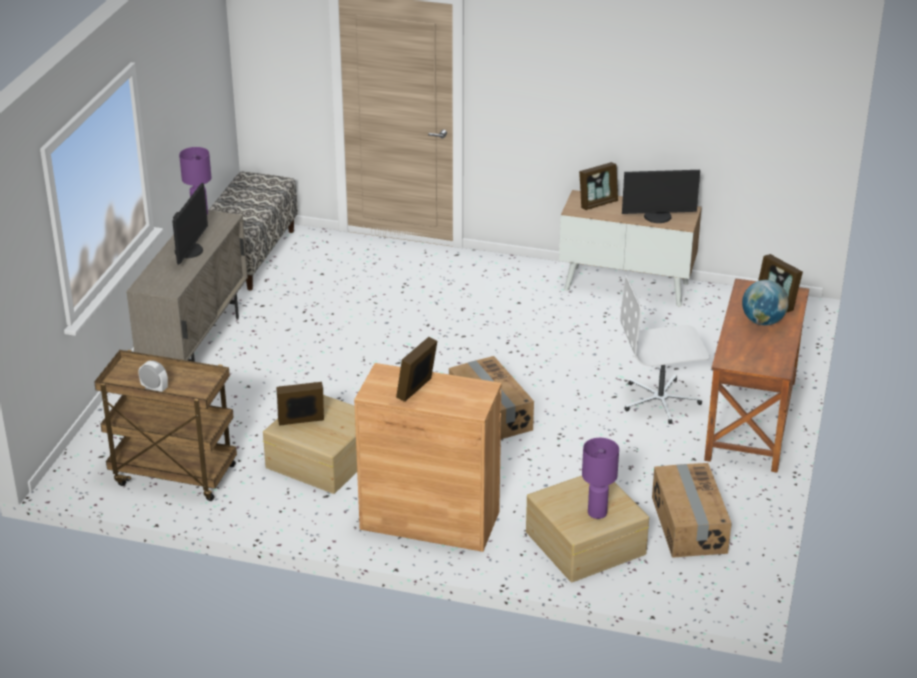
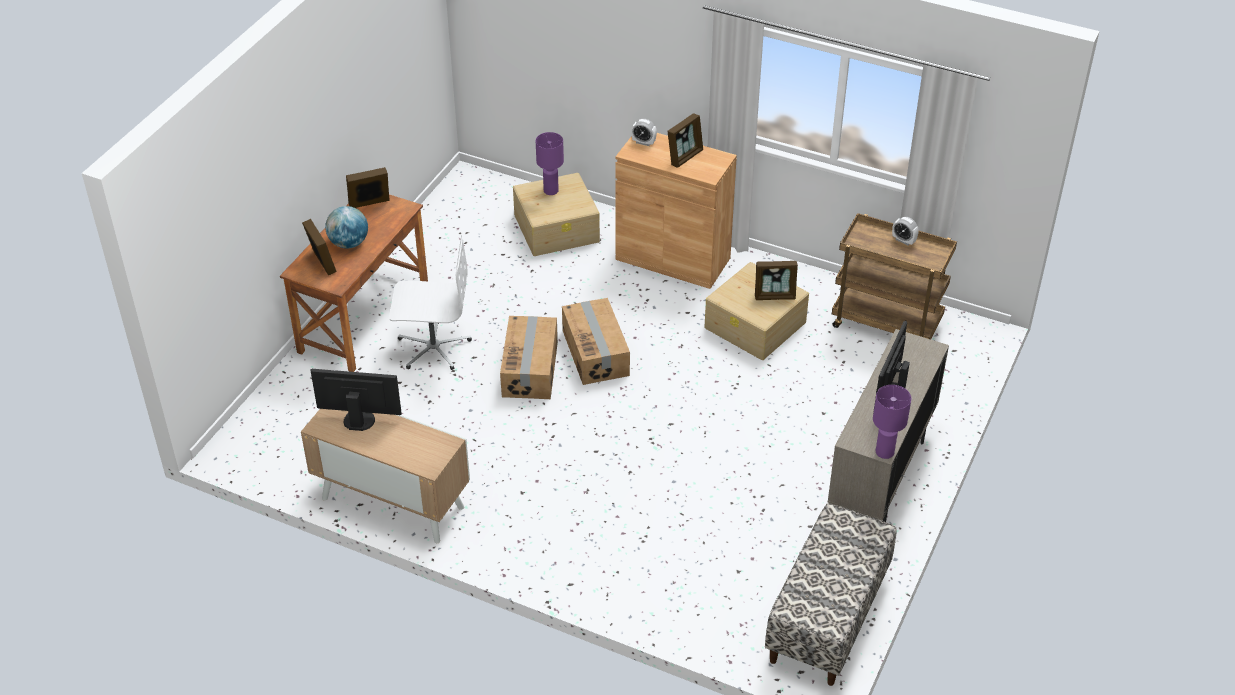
camera: 170 degrees left, 10 degrees up
picture frame [579,162,618,210] -> picture frame moved to [346,167,390,208]
cardboard box [652,463,732,558] -> cardboard box moved to [500,316,558,399]
none -> alarm clock [631,119,657,146]

